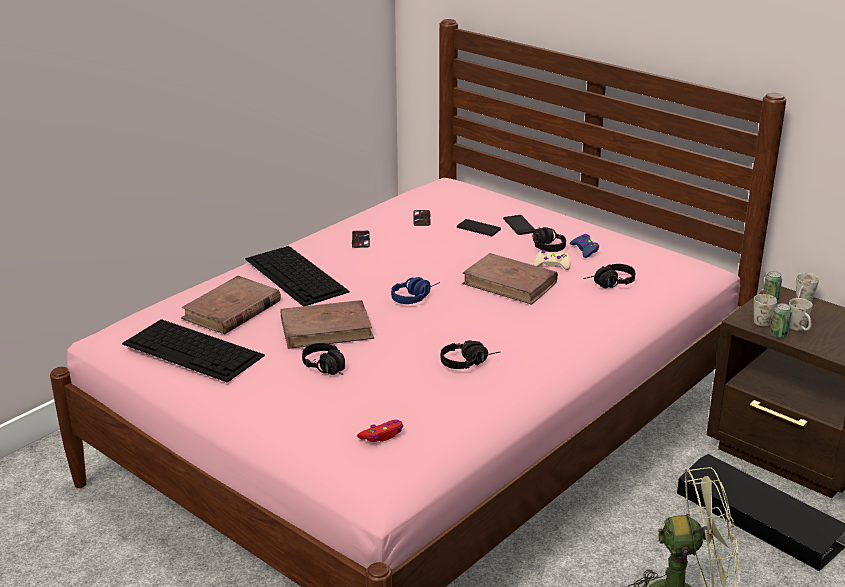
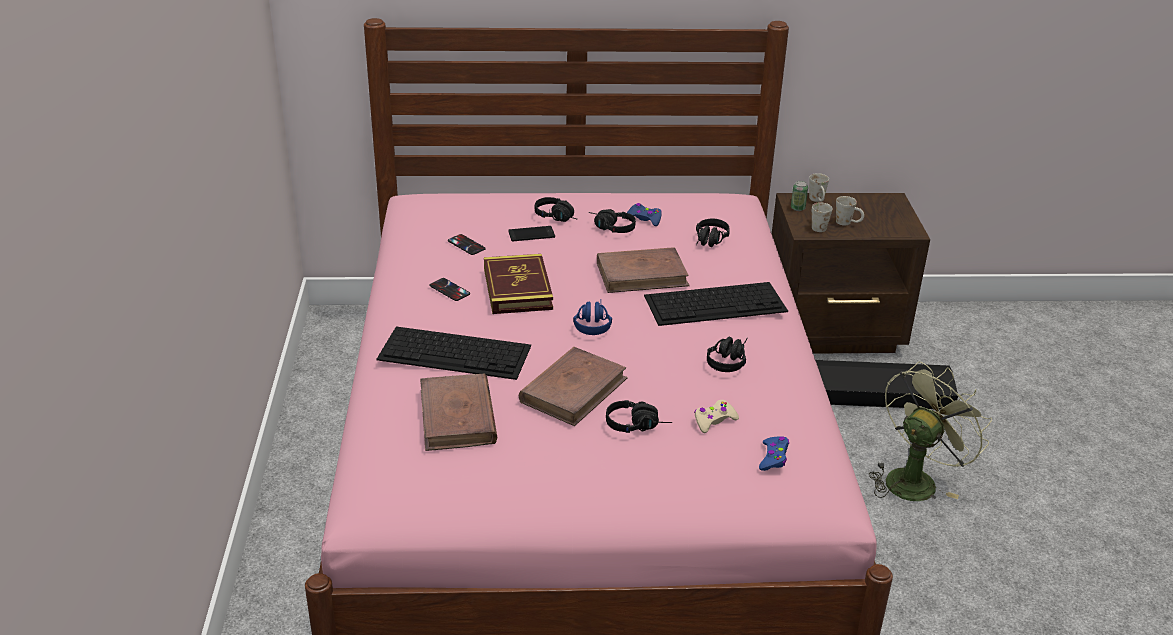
camera: 45 degrees left, 5 degrees up
keyboard [122,319,265,383] -> keyboard moved to [644,282,788,326]
red game controller [357,420,403,442] -> blue game controller [759,436,789,471]
phone [503,215,535,235] -> black headphones [535,197,578,222]
beige game controller [534,250,570,270] -> beige game controller moved to [694,400,739,433]
can [771,303,792,338] -> none
none -> book [484,254,553,314]

